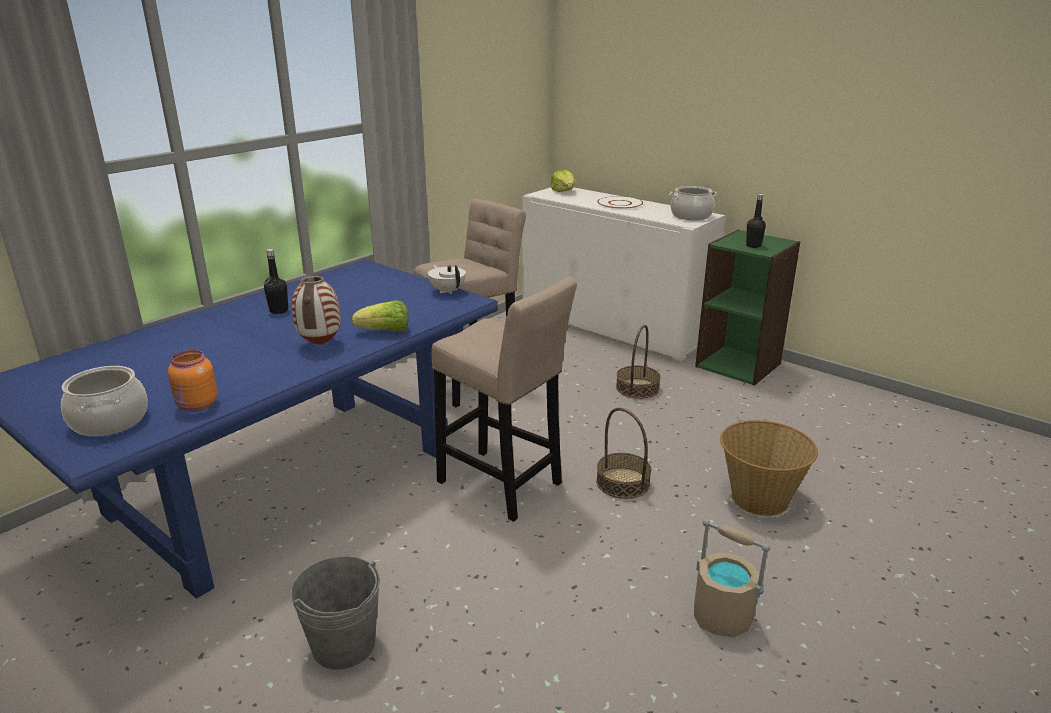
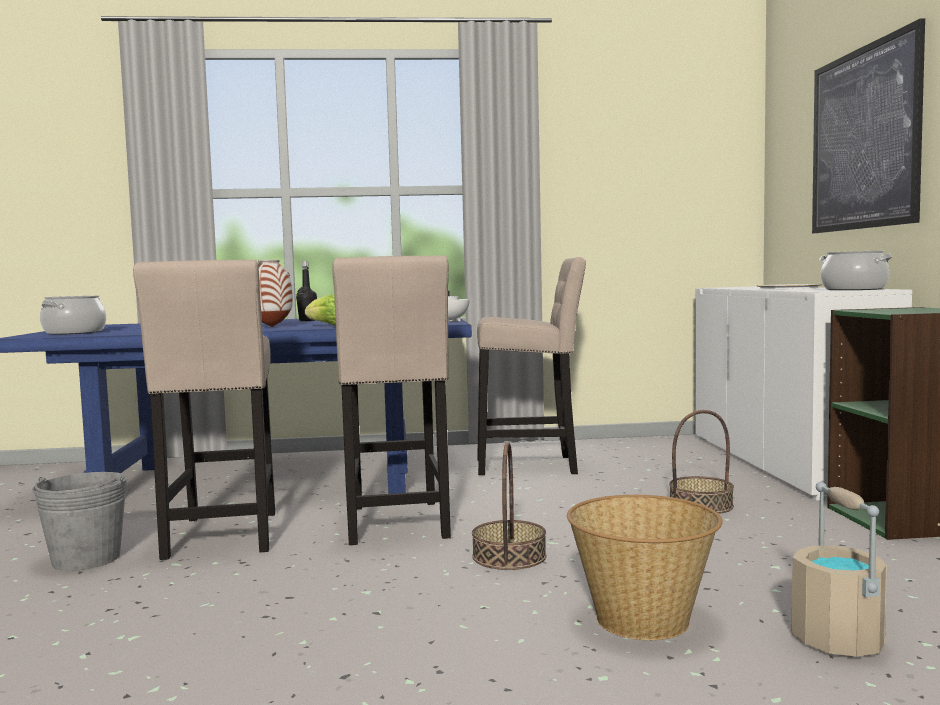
camera: 45 degrees right, 20 degrees down
orange jar [168,350,217,412] -> none
lettuce [550,170,575,192] -> none
beige bucket [694,519,770,637] -> beige bucket moved to [792,482,887,657]
black bottle [746,194,766,248] -> none
none -> beige stool [133,260,275,560]
none -> picture [812,18,925,233]

